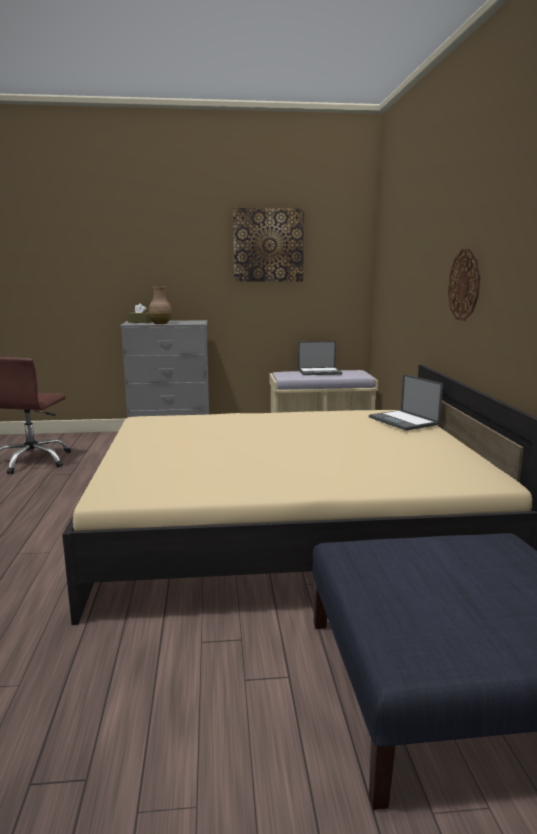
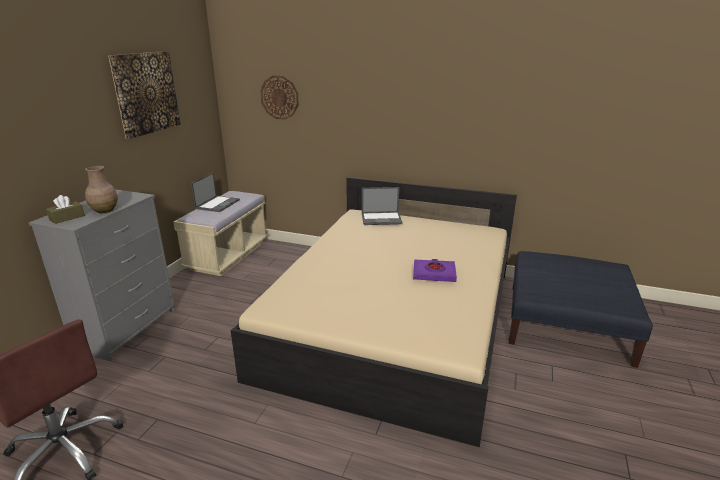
camera: 65 degrees left, 10 degrees up
wall clock [448,249,480,321] -> wall clock moved to [260,76,299,120]
none -> purple book [413,259,457,282]

